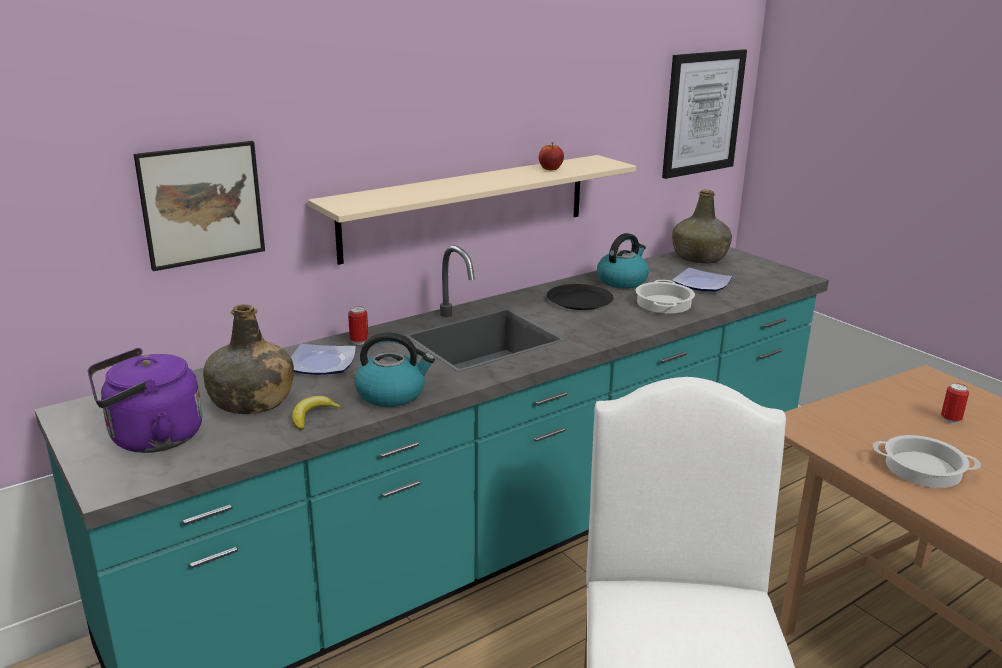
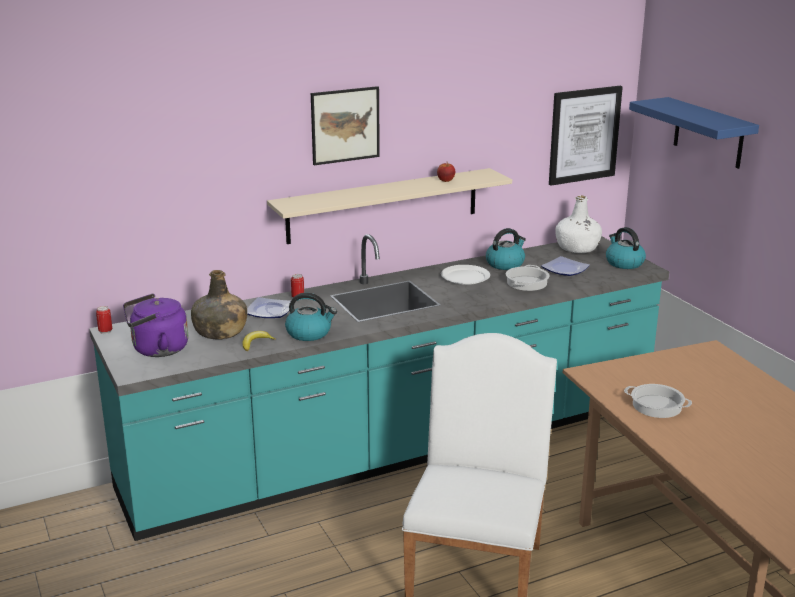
camera: 10 degrees right, 0 degrees up
picture [134,141,265,271] -> picture moved to [311,86,380,165]
black plate [547,284,614,310] -> white plate [441,265,490,285]
green bottle [672,189,732,264] -> white bottle [555,195,602,253]
can [941,383,969,424] -> can moved to [96,306,112,334]
none -> kettle [606,227,646,269]
none -> blue shelf [629,97,759,169]

